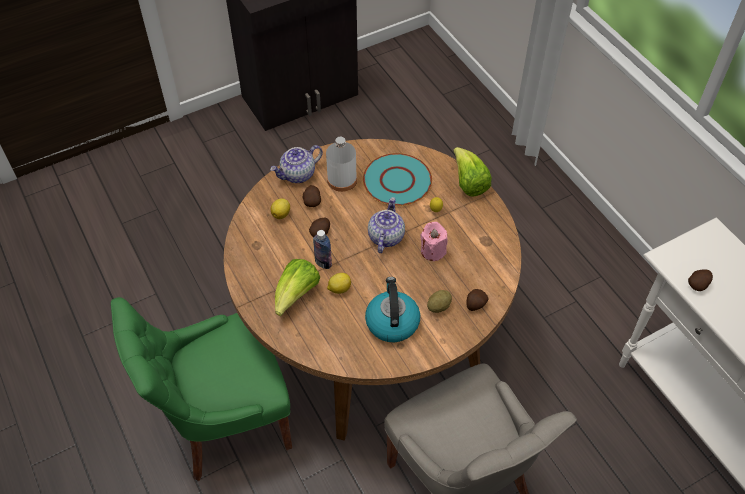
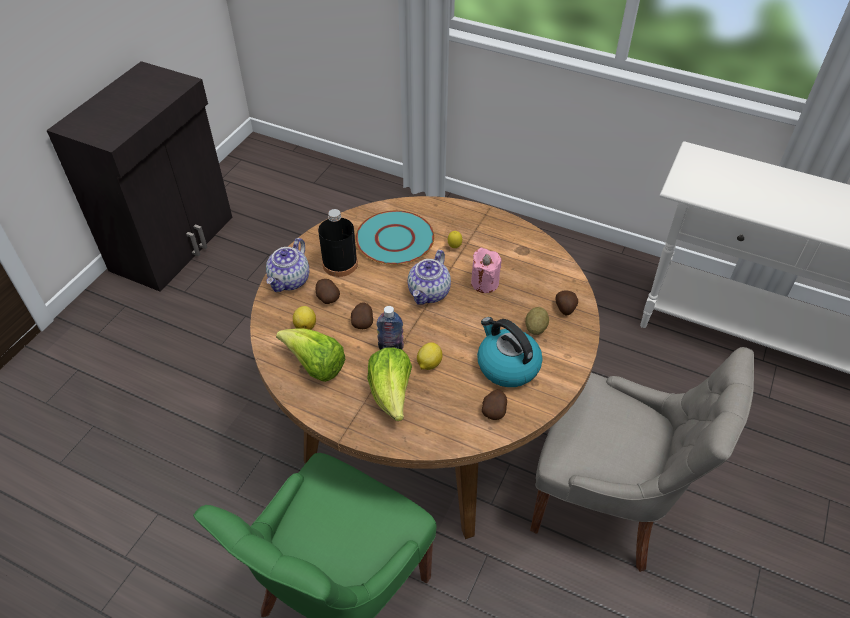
camera: 35 degrees left, 5 degrees down
white bottle [326,137,357,192] -> black bottle [318,209,358,277]
teapot [368,197,405,253] -> teapot turned 135 degrees counterclockwise [408,250,451,305]
lettuce [453,147,492,197] -> lettuce moved to [276,328,345,382]
potato [688,269,713,291] -> potato moved to [482,390,507,420]

